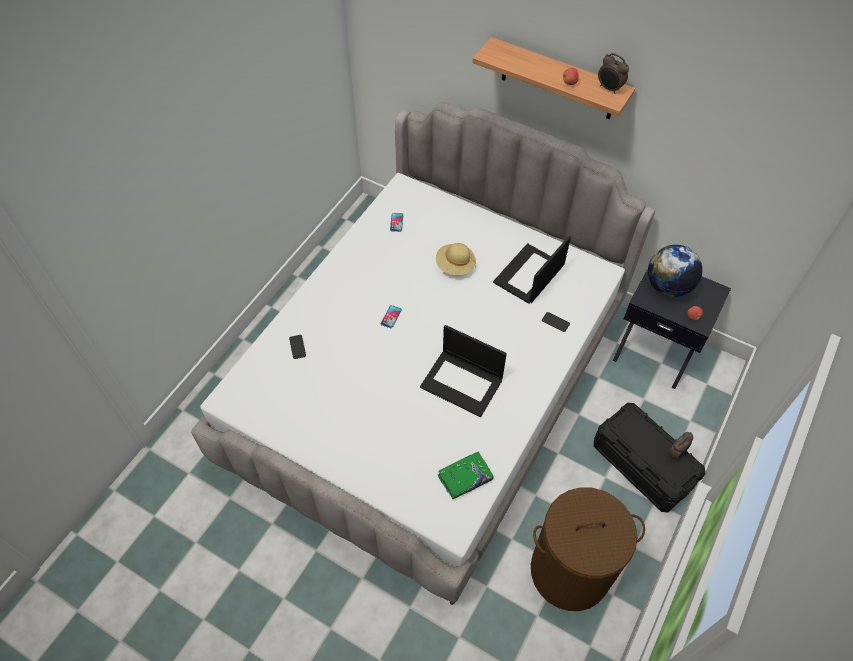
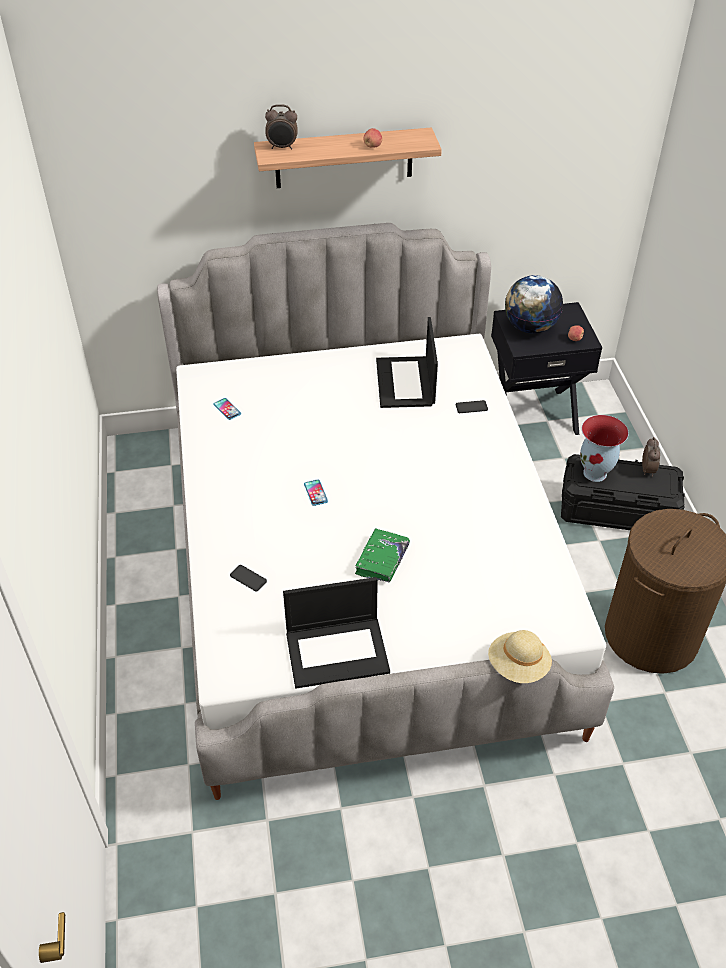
camera: 40 degrees left, 10 degrees down
laptop [420,325,507,417] -> laptop moved to [283,577,390,689]
beige hat [436,243,476,275] -> beige hat moved to [488,630,552,683]
green book [438,452,494,499] -> green book moved to [355,528,410,583]
alarm clock [598,53,629,94] -> alarm clock moved to [265,104,298,150]
none -> vase [580,415,629,482]

